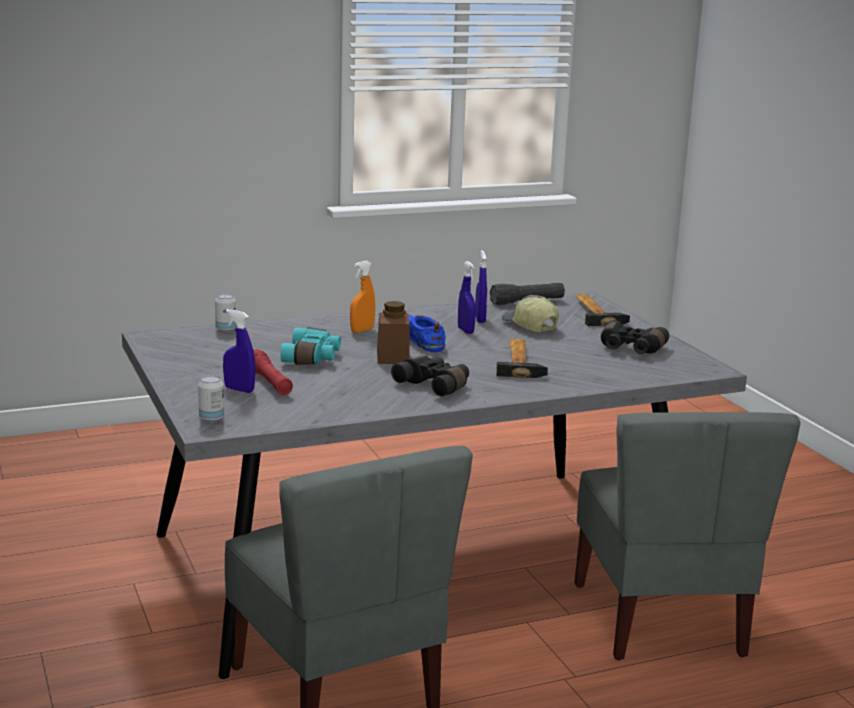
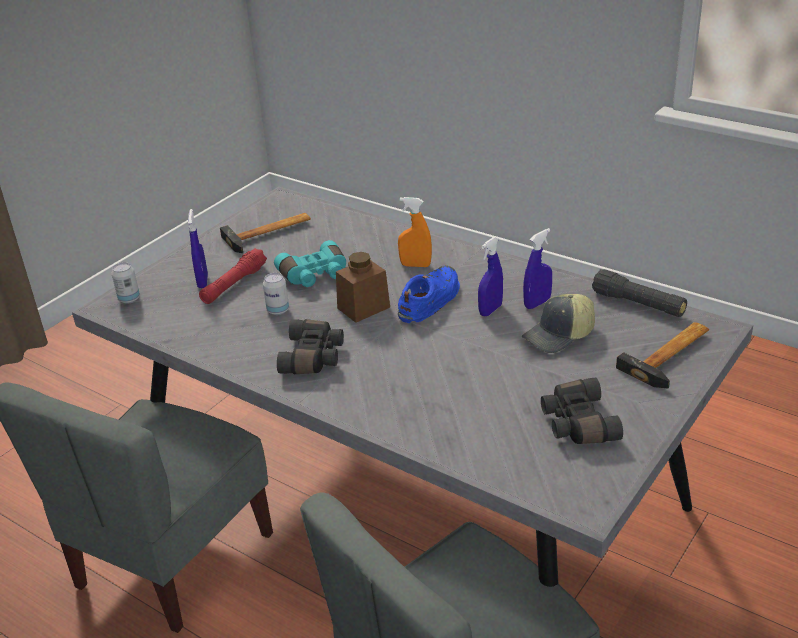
camera: 60 degrees right, 15 degrees up
can [215,293,236,332] -> can moved to [263,273,289,315]
hammer [496,339,548,378] -> hammer moved to [220,213,311,253]
cap [502,295,559,332] -> cap turned 150 degrees counterclockwise [522,294,595,353]

